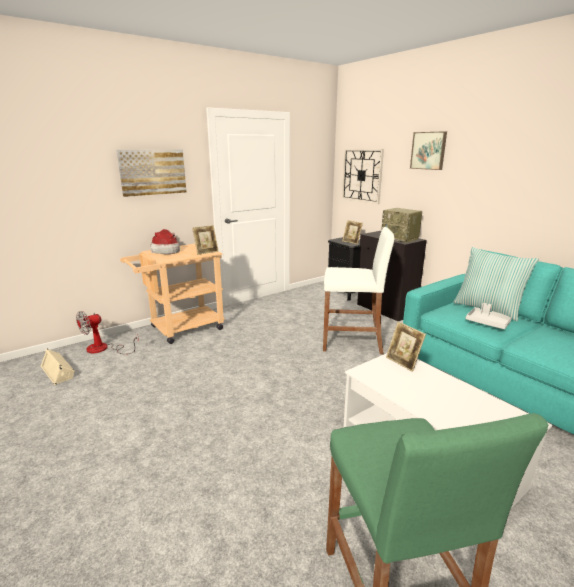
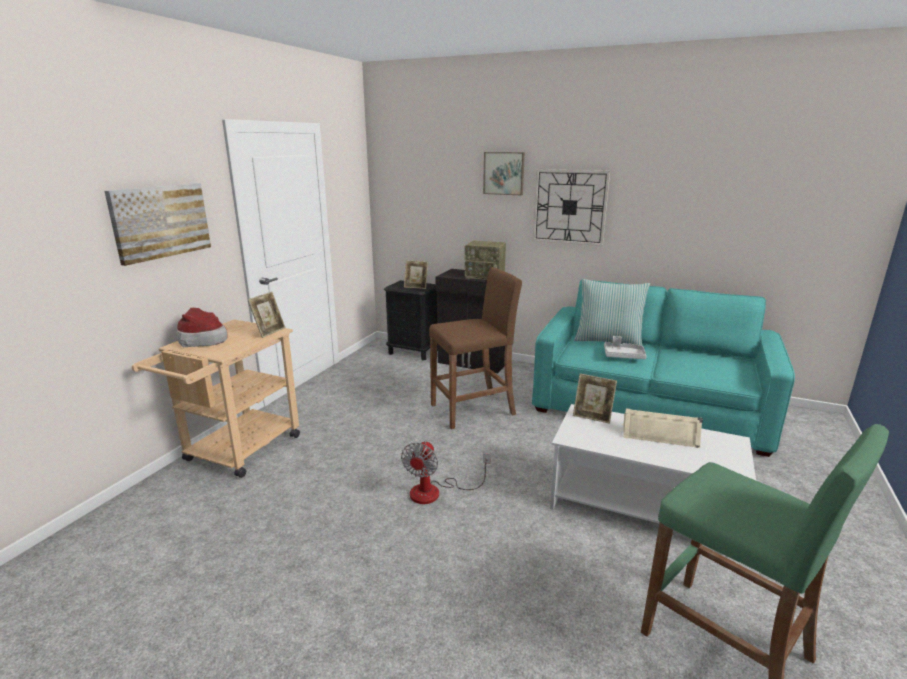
camera: 30 degrees left, 0 degrees up
beige speaker [40,348,75,385] -> beige speaker moved to [623,408,703,448]
fan [76,311,139,354] -> fan moved to [401,441,491,504]
white stool [323,227,394,354] -> brown stool [429,267,522,429]
wall clock [342,149,384,204] -> wall clock moved to [533,169,610,246]

